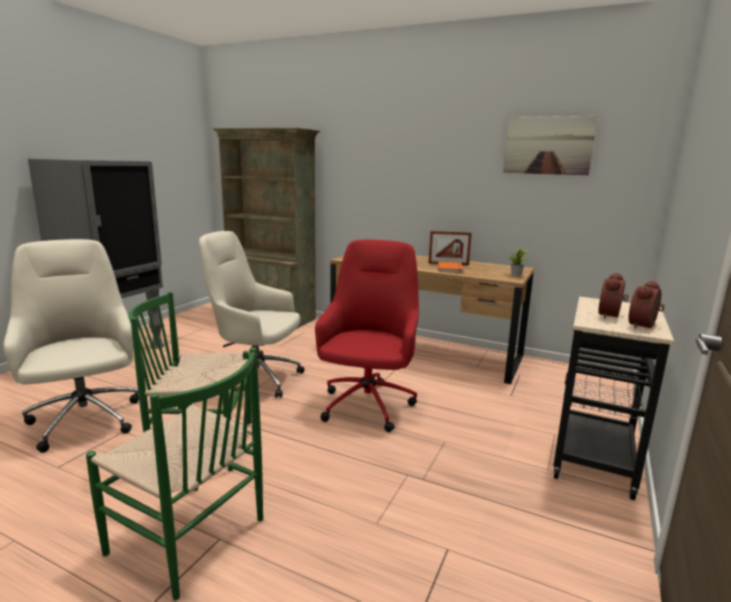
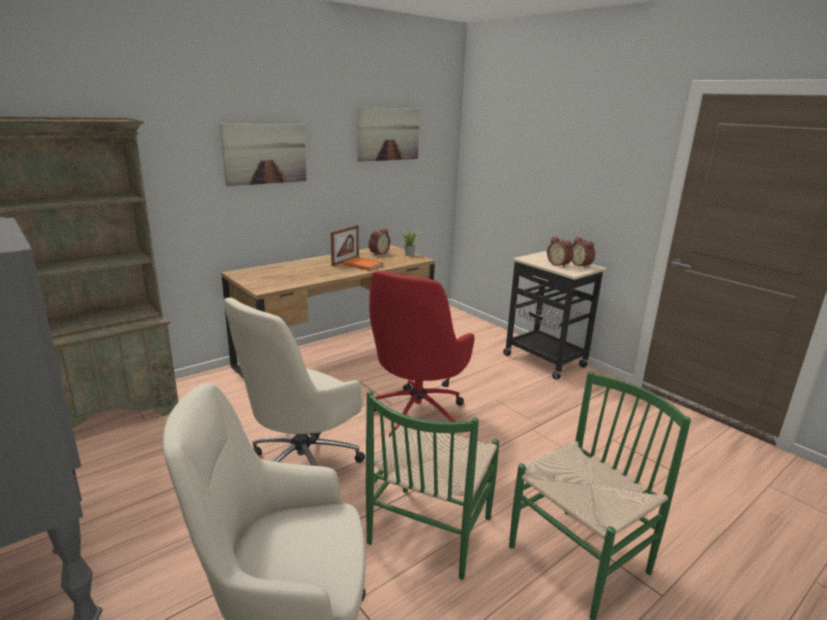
camera: 65 degrees left, 5 degrees up
red office chair [315,240,419,432] -> red office chair turned 105 degrees counterclockwise [369,271,474,438]
none -> picture [220,124,306,186]
none -> alarm clock [369,229,390,255]

